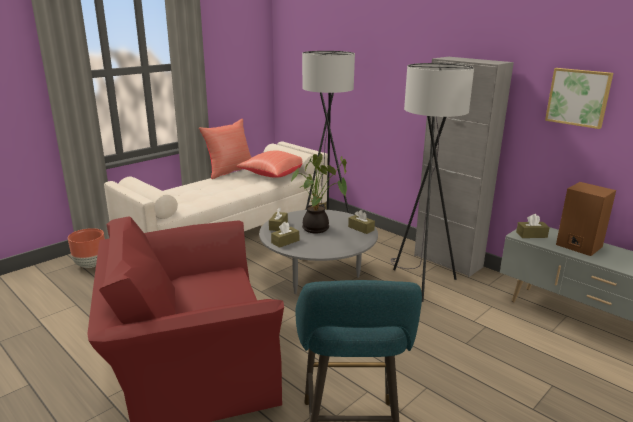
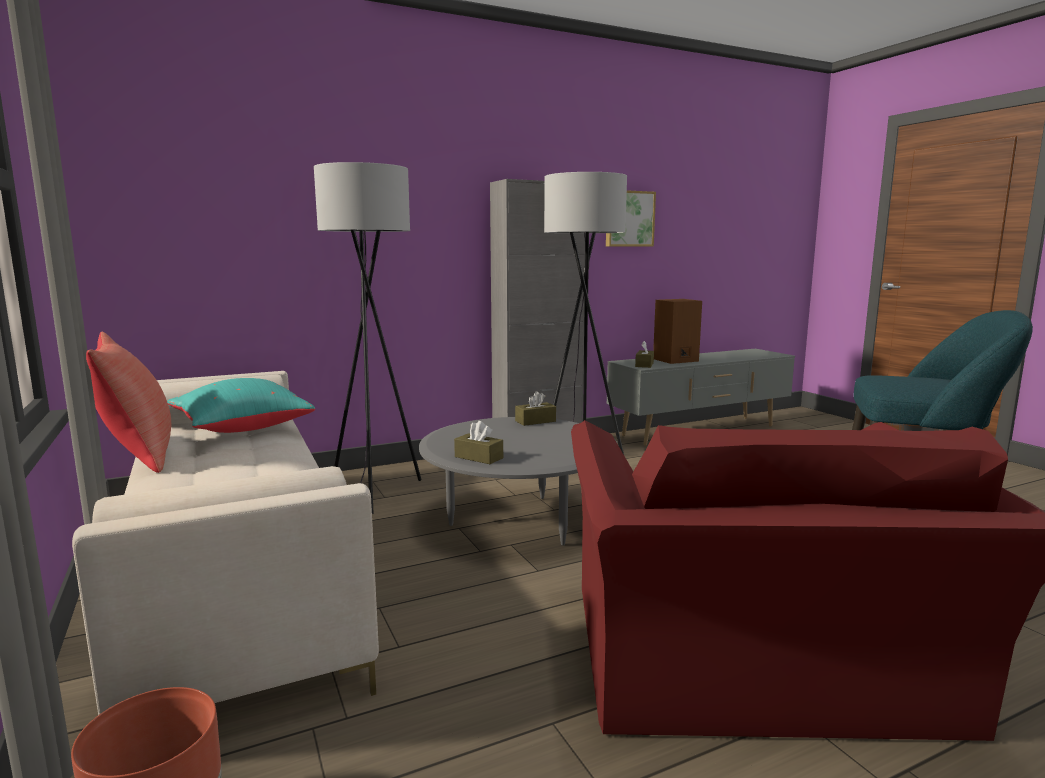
camera: 70 degrees left, 10 degrees down
red pillow [237,150,302,178] -> turquoise pillow [167,378,315,433]
brown tissue box [271,222,299,248] -> none
potted plant [290,154,347,233] -> none

